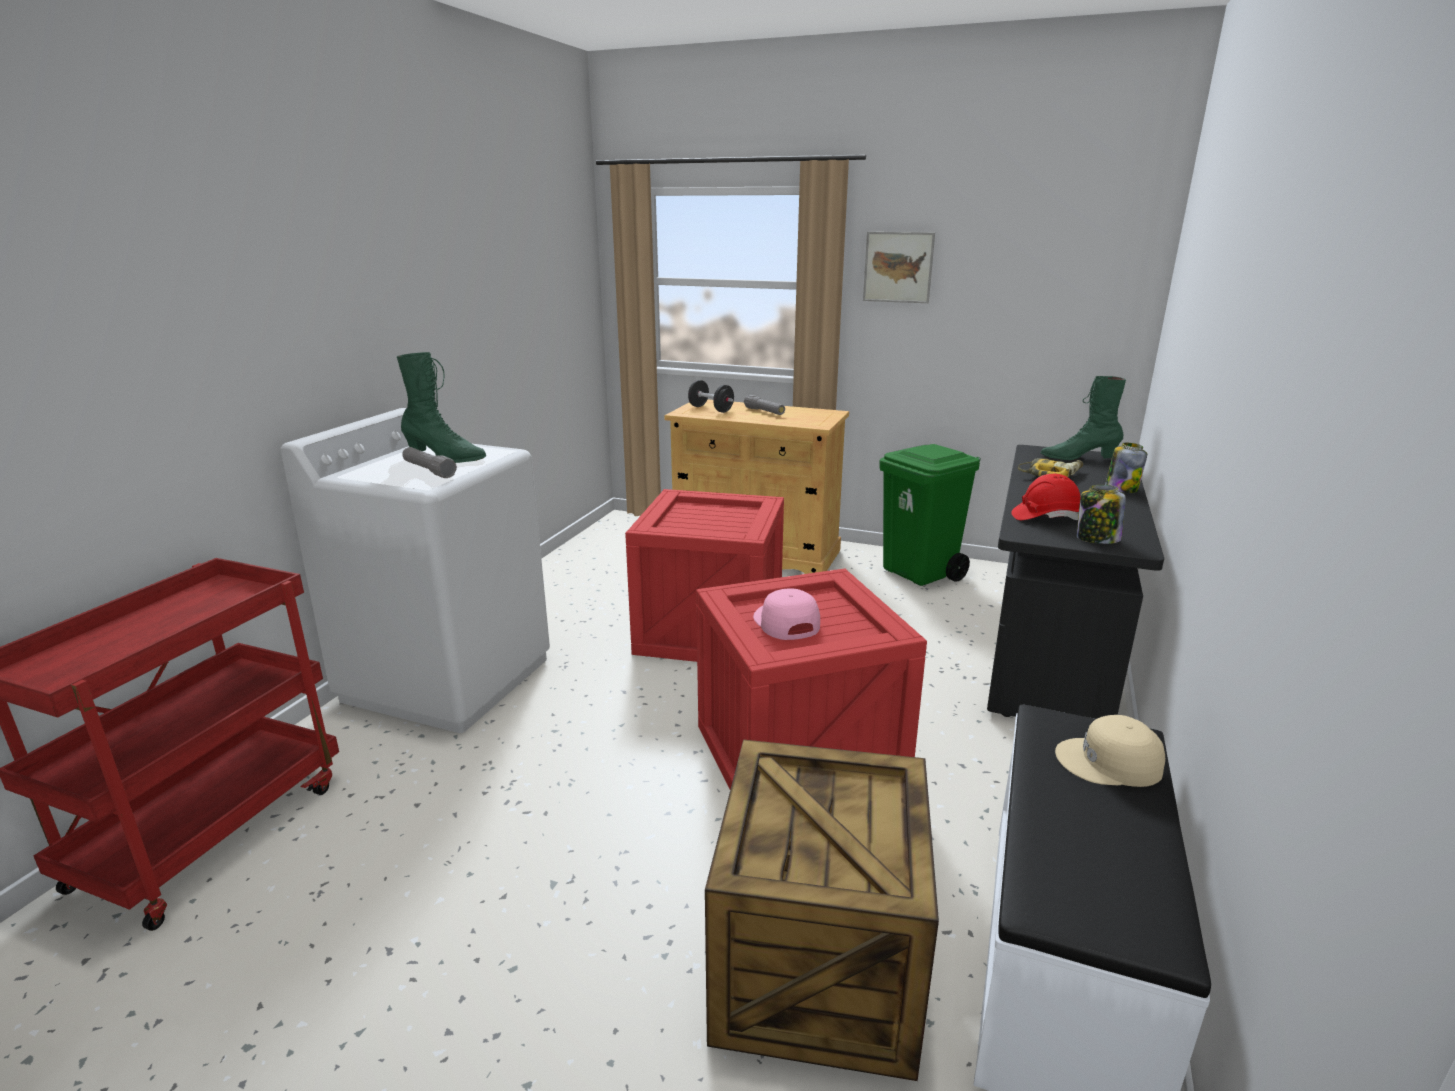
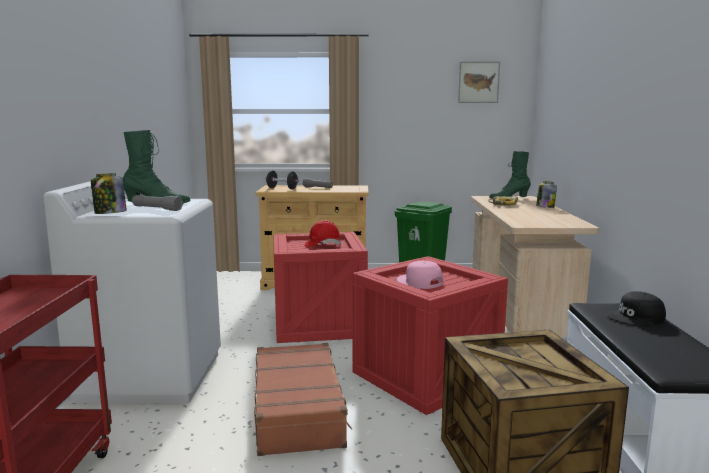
camera: 20 degrees left, 10 degrees down
picture [863,232,935,303] -> picture moved to [458,62,500,103]
black desk [987,445,1164,719] -> beige desk [471,196,599,337]
red hard hat [1011,474,1081,520] -> red hard hat moved to [304,220,341,247]
beige cap [1055,715,1165,787] -> black cap [606,291,666,326]
jar [1077,485,1126,544] -> jar moved to [91,173,127,214]
none -> brown suitcase [254,343,352,456]

